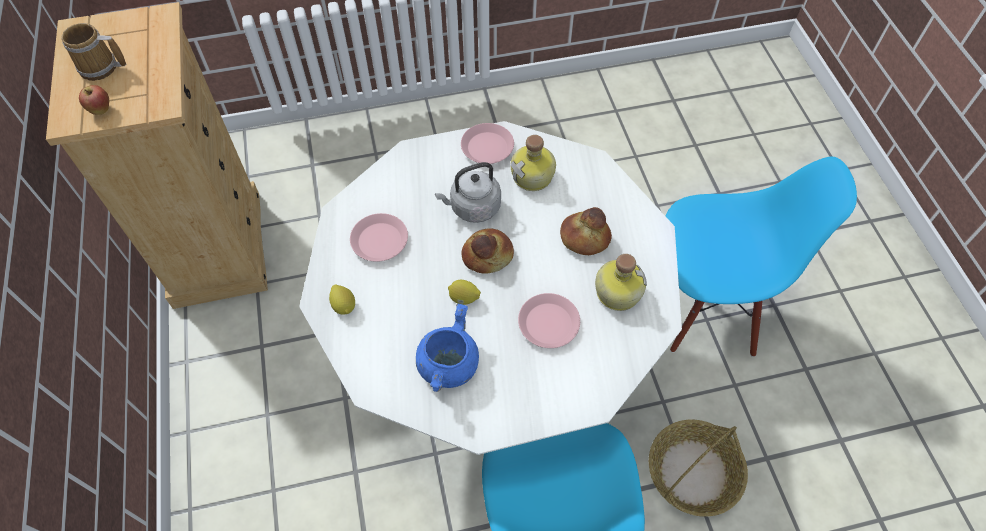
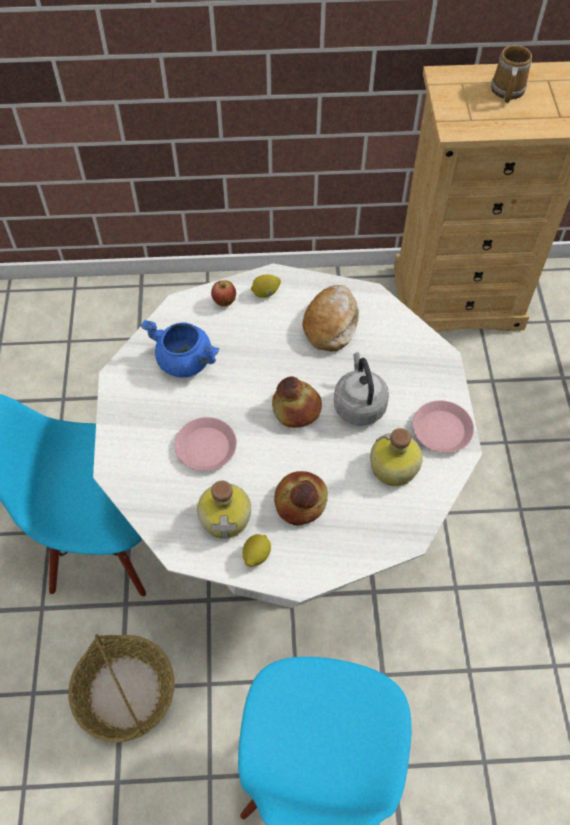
camera: 100 degrees right, 0 degrees up
apple [79,85,109,115] -> apple moved to [211,280,236,307]
pink plate [350,213,408,262] -> bread [302,285,359,351]
lemon [448,280,481,305] -> lemon moved to [242,534,271,567]

